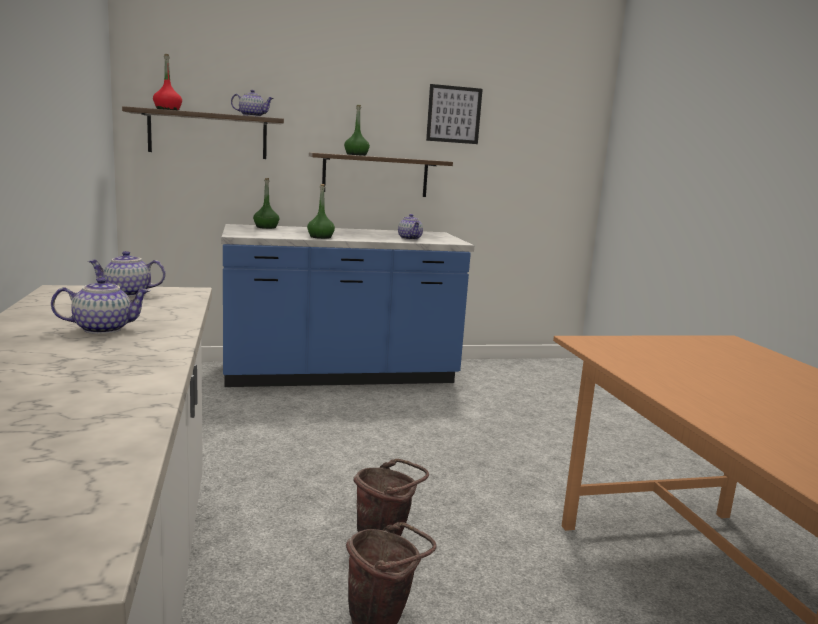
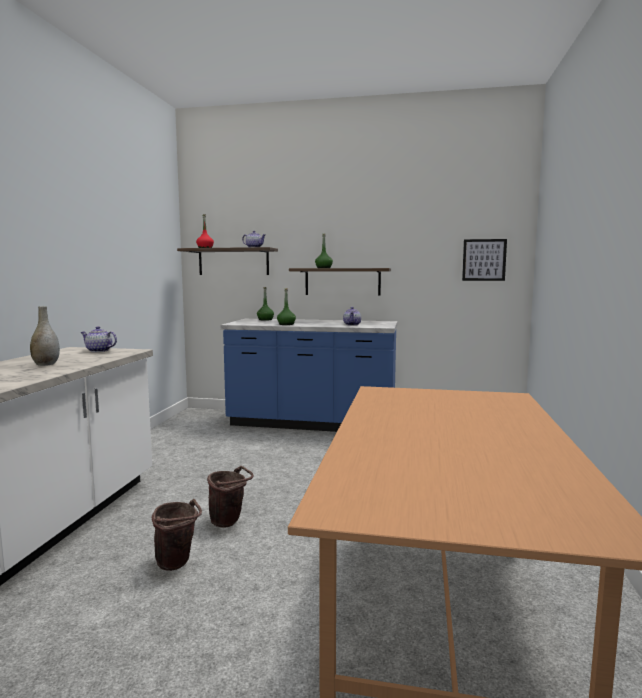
camera: 25 degrees right, 5 degrees down
teapot [51,277,150,334] -> grey vase [30,306,60,366]
picture [426,84,483,144] -> picture moved to [462,239,507,281]

